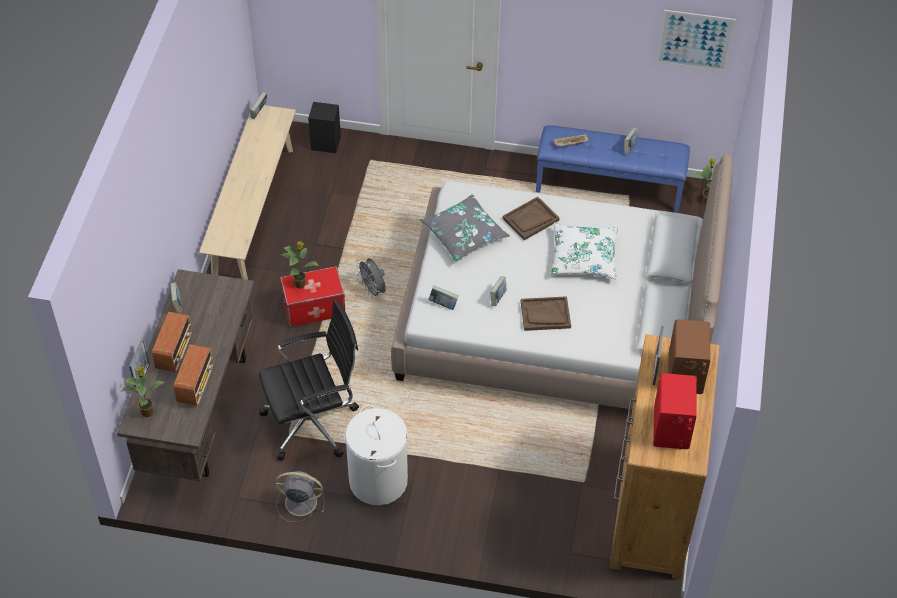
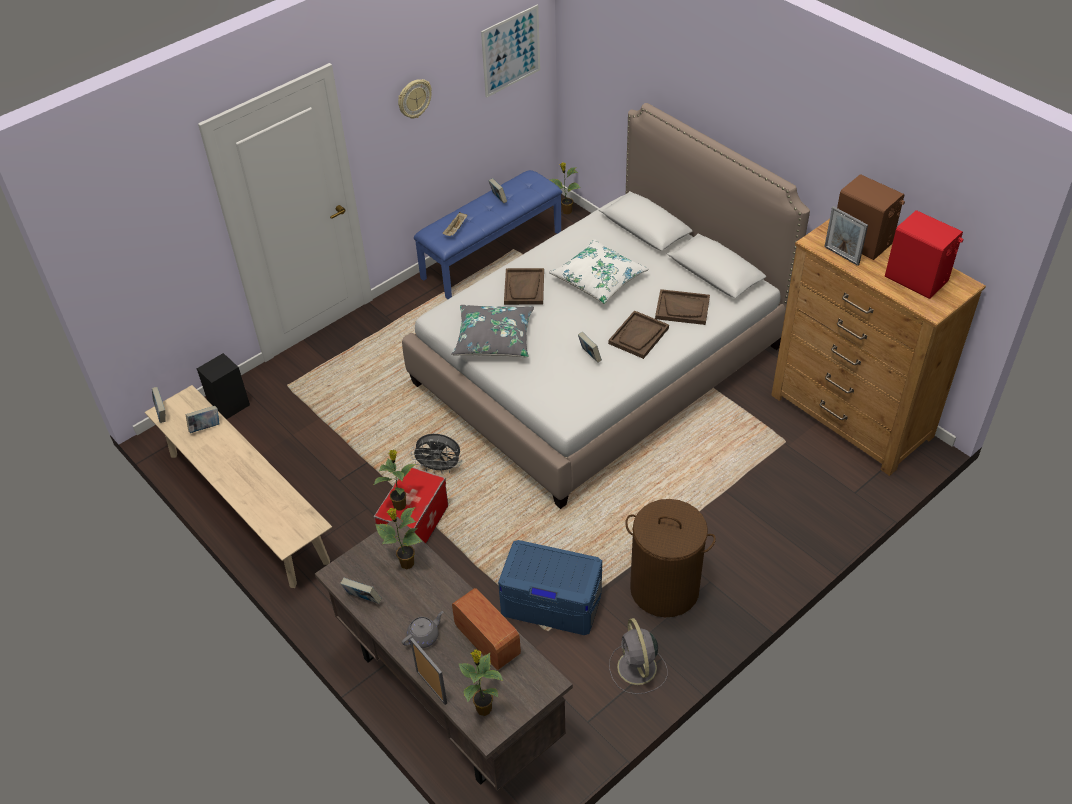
camera: 50 degrees left, 5 degrees down
radio [152,312,192,372] -> grey teapot [402,611,444,648]
black office chair [259,299,359,461] -> blue storage box [498,540,602,635]
grey fan [275,471,324,522] -> grey fan turned 60 degrees counterclockwise [609,618,668,694]
white laundry basket [345,405,408,505] -> brown laundry basket [625,499,716,617]
book [428,285,459,310] -> book moved to [186,406,220,433]
none -> potted plant [375,507,422,569]
none -> wall clock [398,79,432,119]
none -> brown tray [655,289,710,325]

